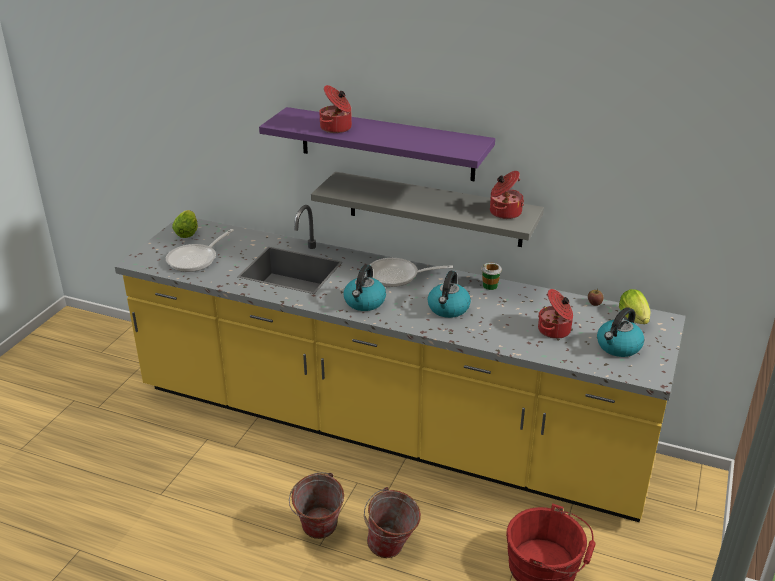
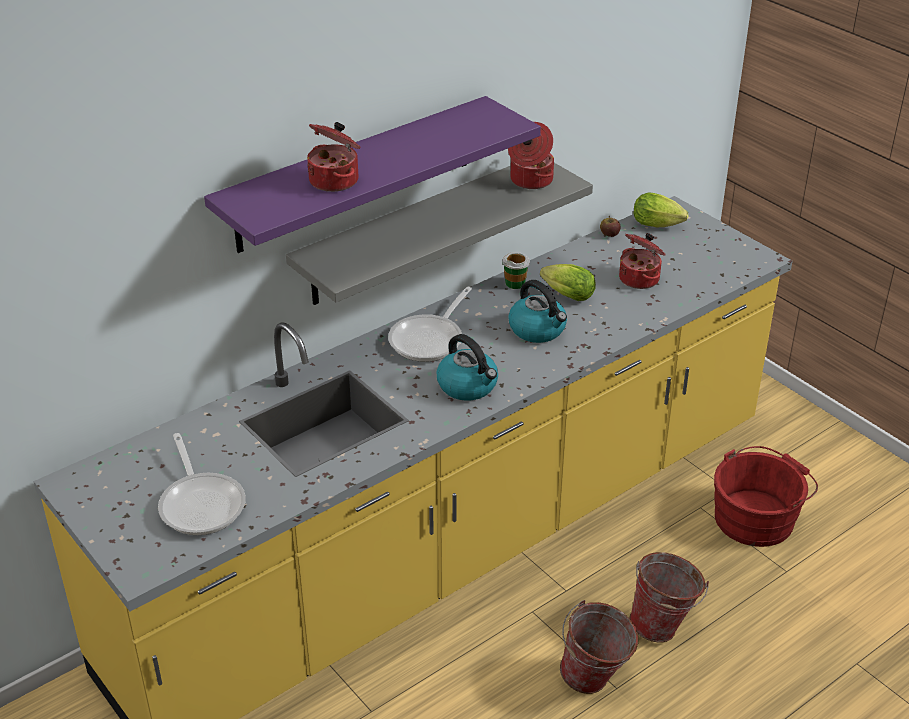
camera: 60 degrees left, 5 degrees up
lettuce [172,210,198,238] -> lettuce moved to [540,264,596,301]
kettle [597,307,644,357] -> none

